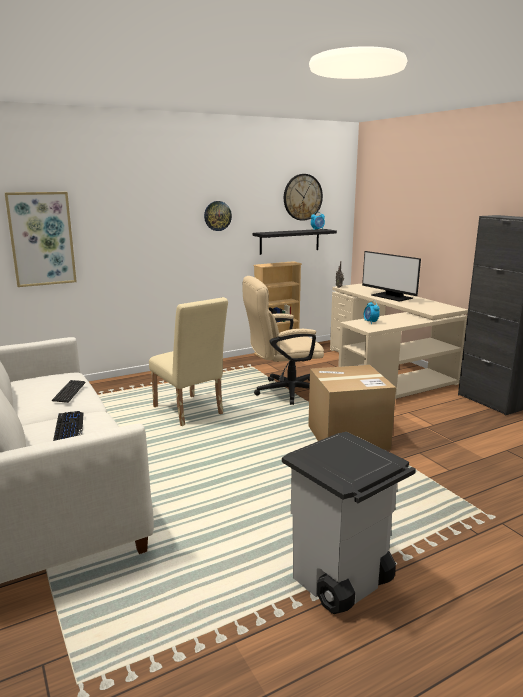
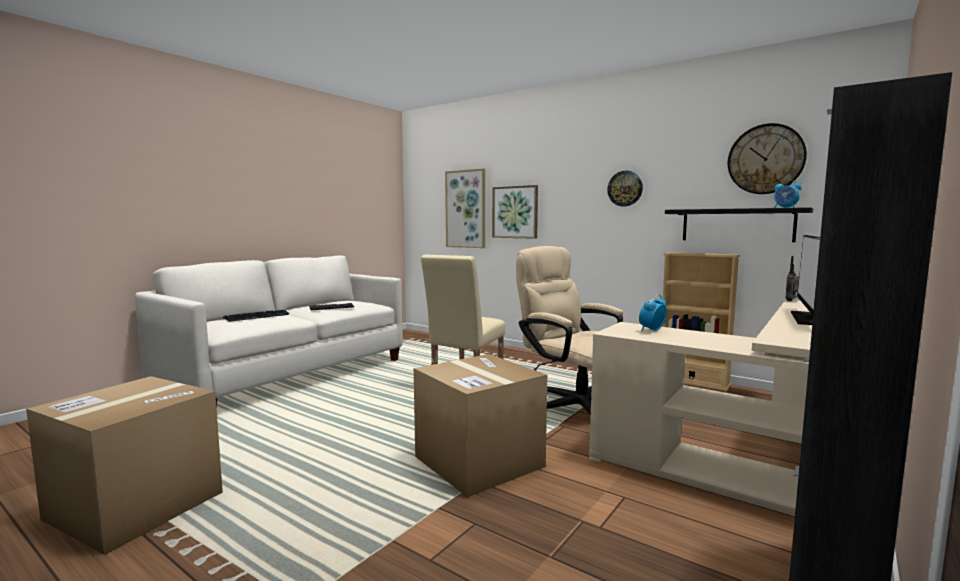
camera: 65 degrees right, 10 degrees down
grey trash can [282,432,416,614] -> cardboard box [26,376,223,555]
none -> picture [492,185,538,239]

